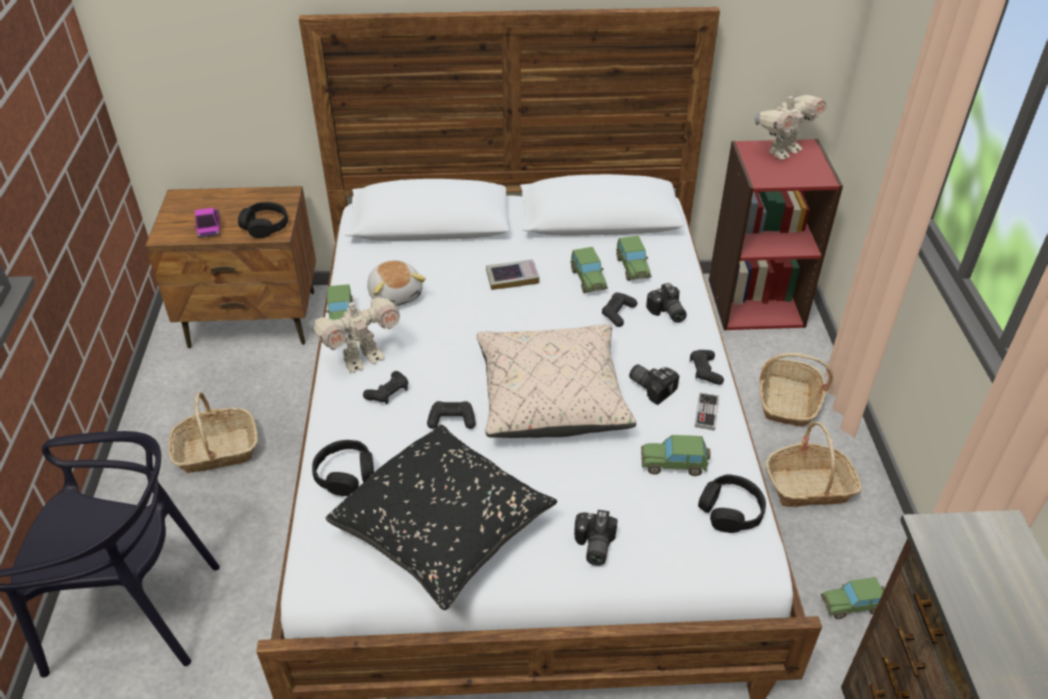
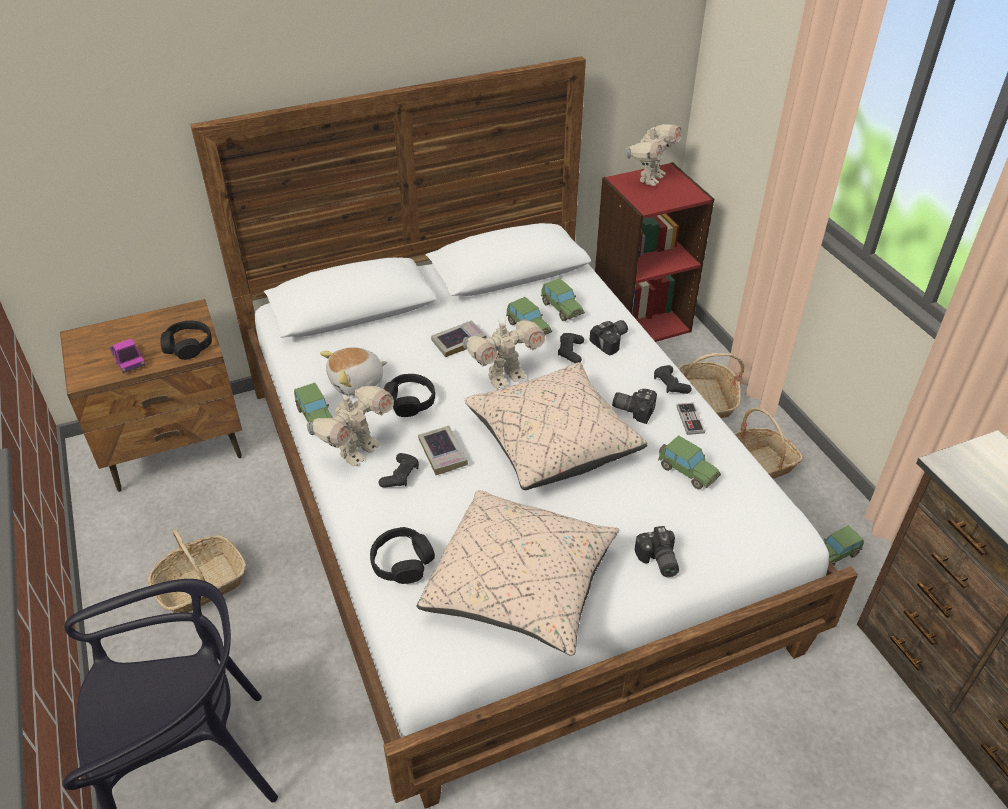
camera: 20 degrees left, 0 degrees up
black pillow [326,425,557,610] -> beige pillow [416,490,619,656]
plush toy [367,260,426,307] -> plush toy turned 105 degrees clockwise [320,347,387,396]
black game controller [427,401,476,429] -> none
toy car [641,435,710,476] -> toy car turned 120 degrees counterclockwise [658,435,721,489]
camera [646,283,687,323] -> camera turned 90 degrees counterclockwise [590,320,628,355]
black headphones [698,474,766,533] -> black headphones moved to [384,374,435,417]
none -> book [418,426,468,475]
none -> toy robot [463,319,545,389]

